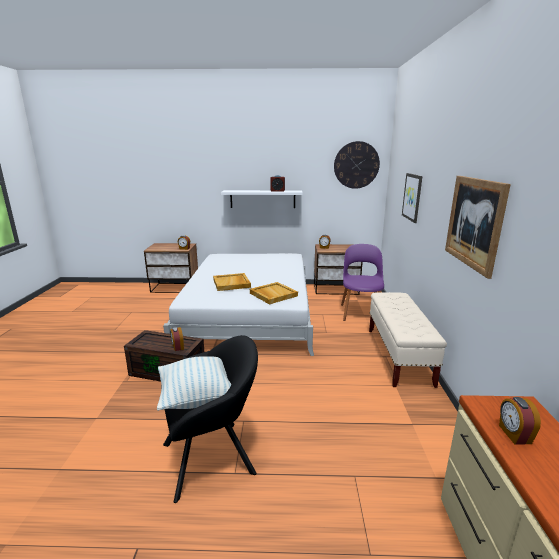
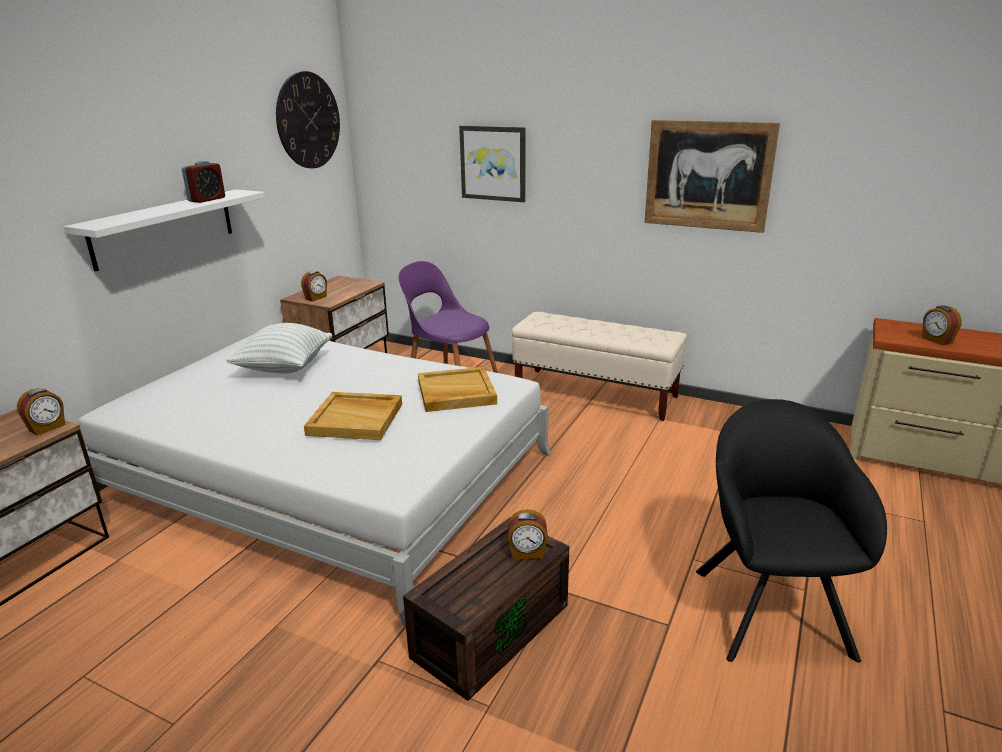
camera: 65 degrees left, 5 degrees up
pillow [157,356,231,411] -> pillow moved to [226,323,333,374]
alarm clock [499,397,541,445] -> alarm clock turned 45 degrees clockwise [922,305,962,345]

